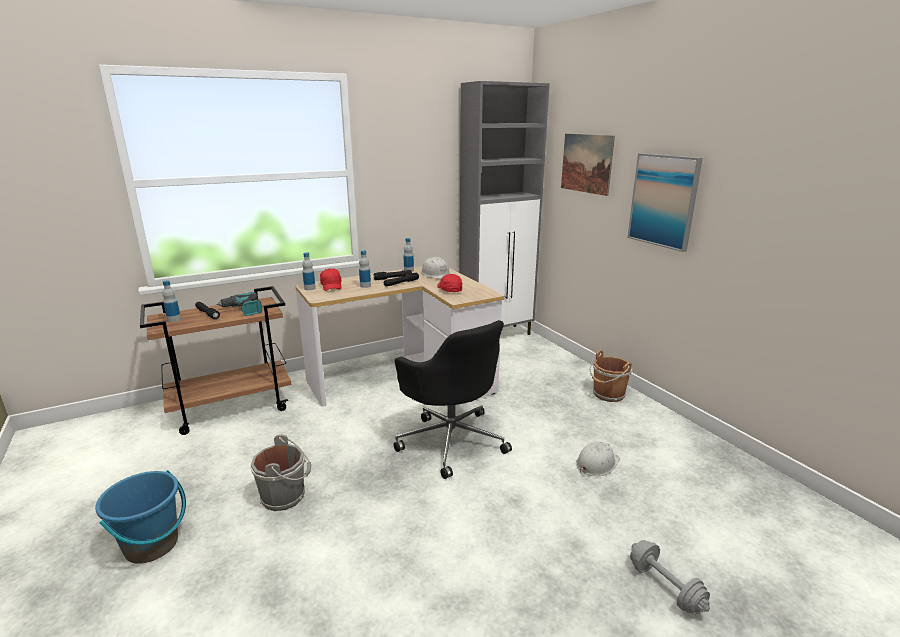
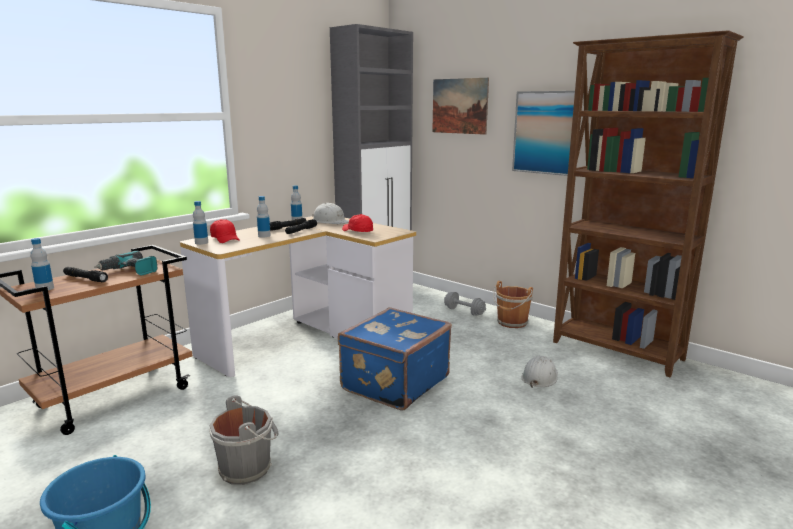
camera: 20 degrees left, 5 degrees down
black office chair [394,320,512,479] -> blue suitcase [338,307,452,410]
grey dumbbell [630,540,710,615] -> grey dumbbell moved to [444,292,486,316]
none -> brown bookcase [553,30,744,377]

